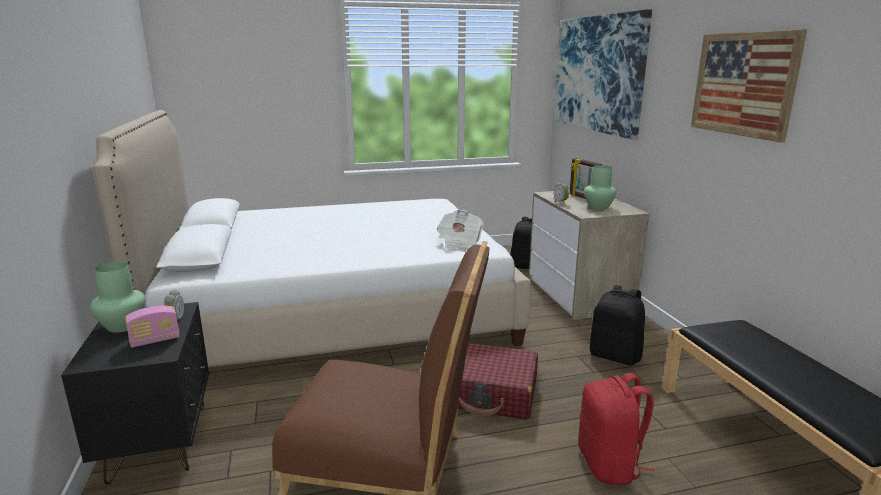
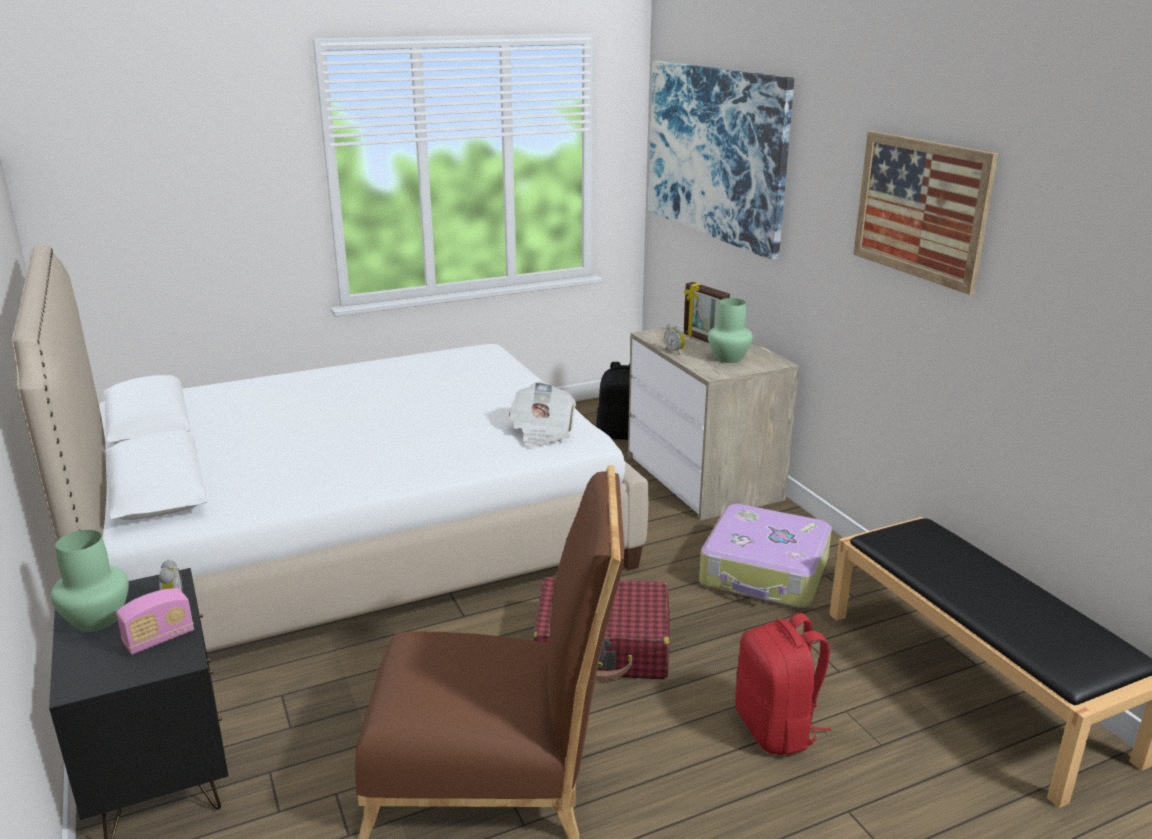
camera: 10 degrees left, 5 degrees up
black backpack [590,285,645,366] -> suitcase [699,504,832,608]

